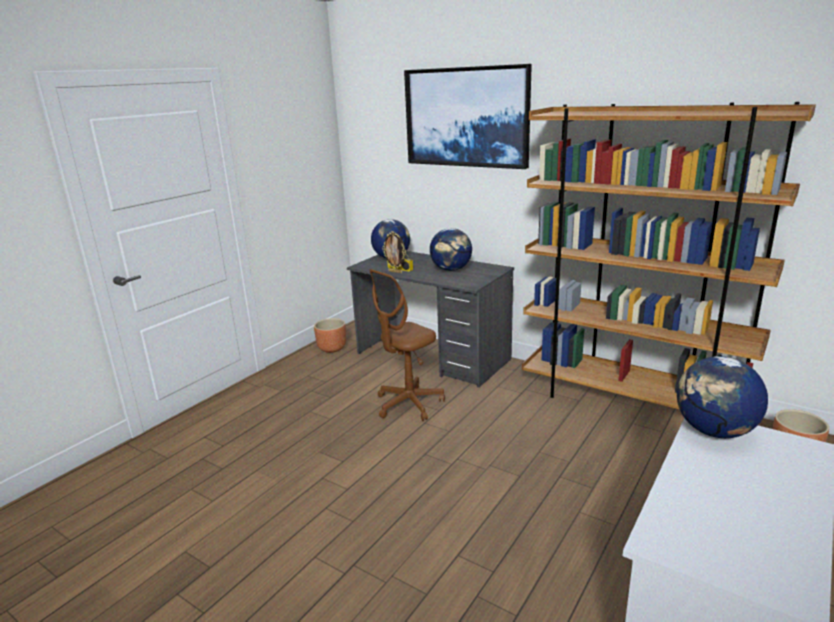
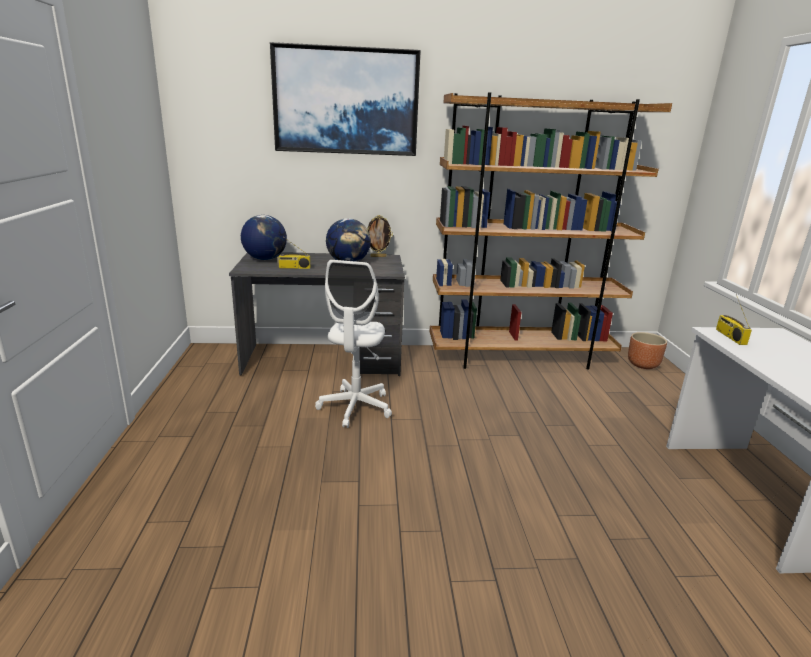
camera: 40 degrees left, 0 degrees up
brown planter [314,318,346,353] -> none
brown office chair [369,269,445,421] -> white office chair [315,260,392,428]
picture frame [382,231,406,273] -> picture frame moved to [367,215,393,257]
globe [677,356,768,438] -> radio [716,294,752,345]

